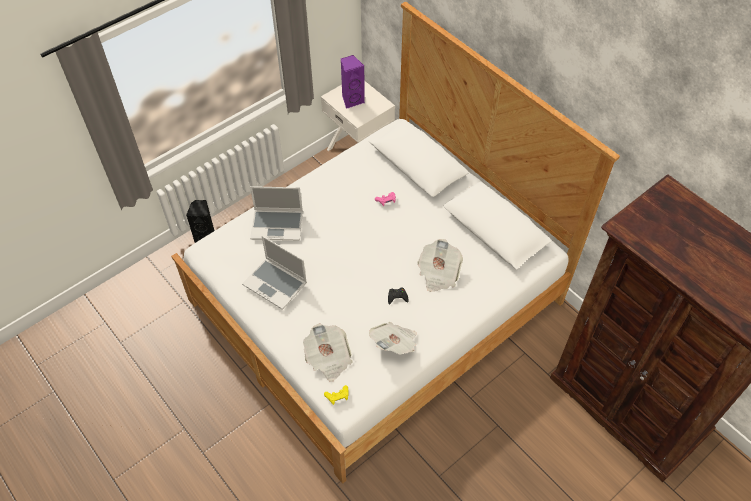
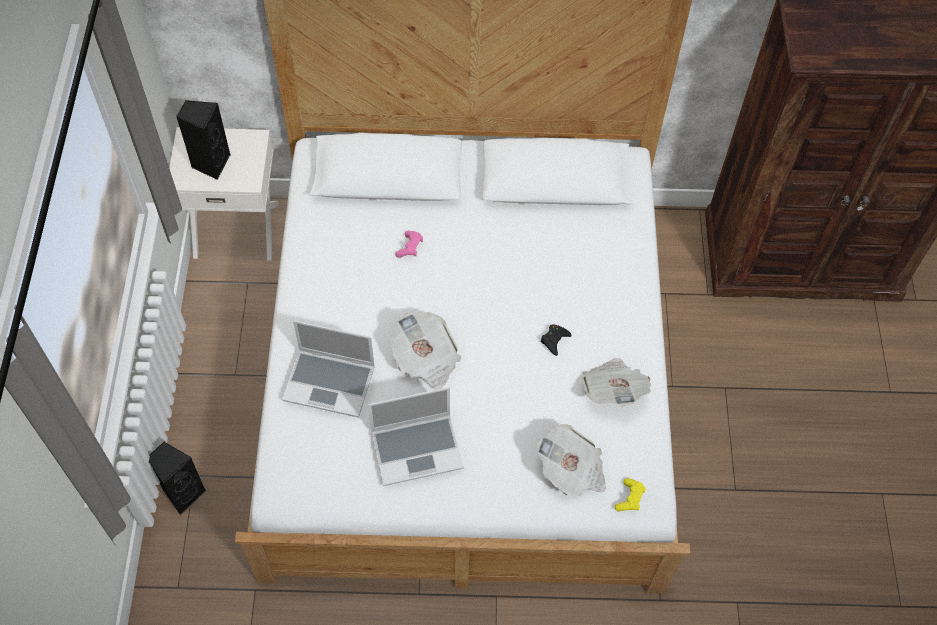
camera: 50 degrees left, 5 degrees up
laptop [250,186,303,241] -> laptop turned 60 degrees clockwise [282,320,375,418]
purple speaker [341,55,365,109] -> black speaker [176,100,231,180]
newspaper [418,239,463,292] -> newspaper moved to [390,312,461,390]

